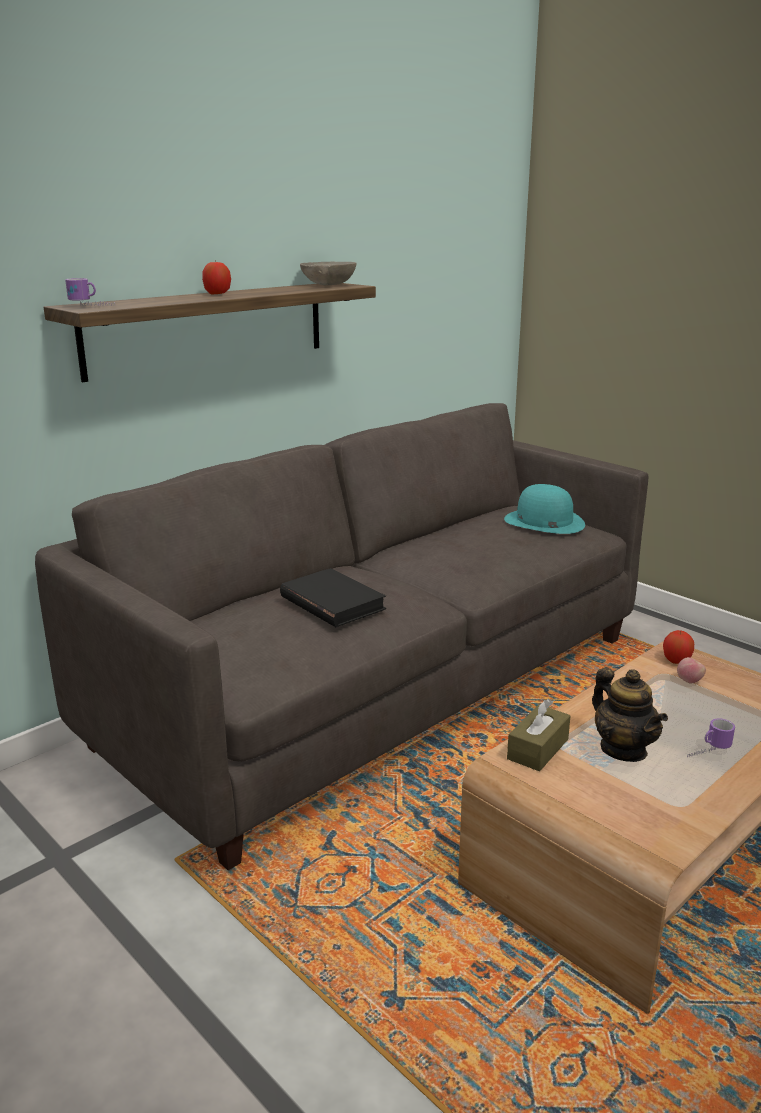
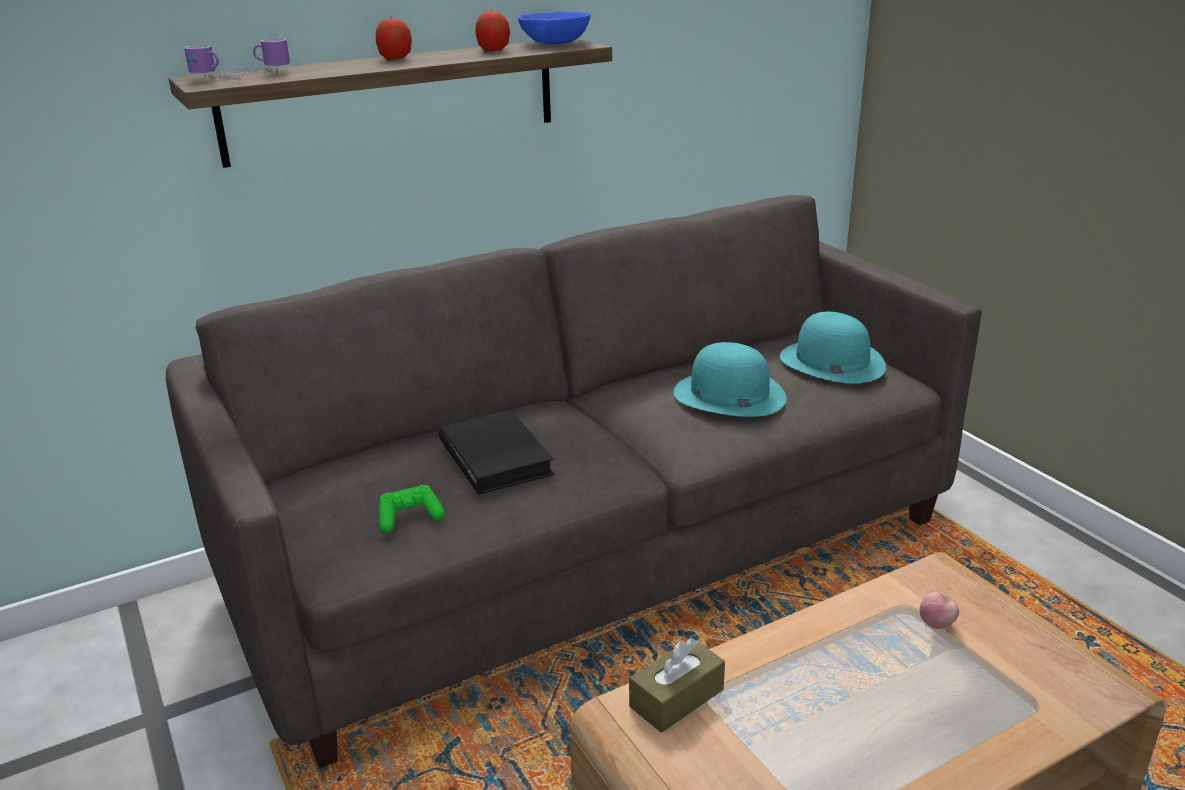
camera: 15 degrees right, 5 degrees up
grey bowl [300,262,357,285] -> blue bowl [518,11,591,45]
teapot [592,668,668,762] -> none
apple [663,630,694,664] -> apple moved to [475,11,510,52]
mug [687,718,735,757] -> mug moved to [234,38,290,73]
none -> green game controller [379,485,445,533]
none -> turquoise hat [674,342,787,417]

